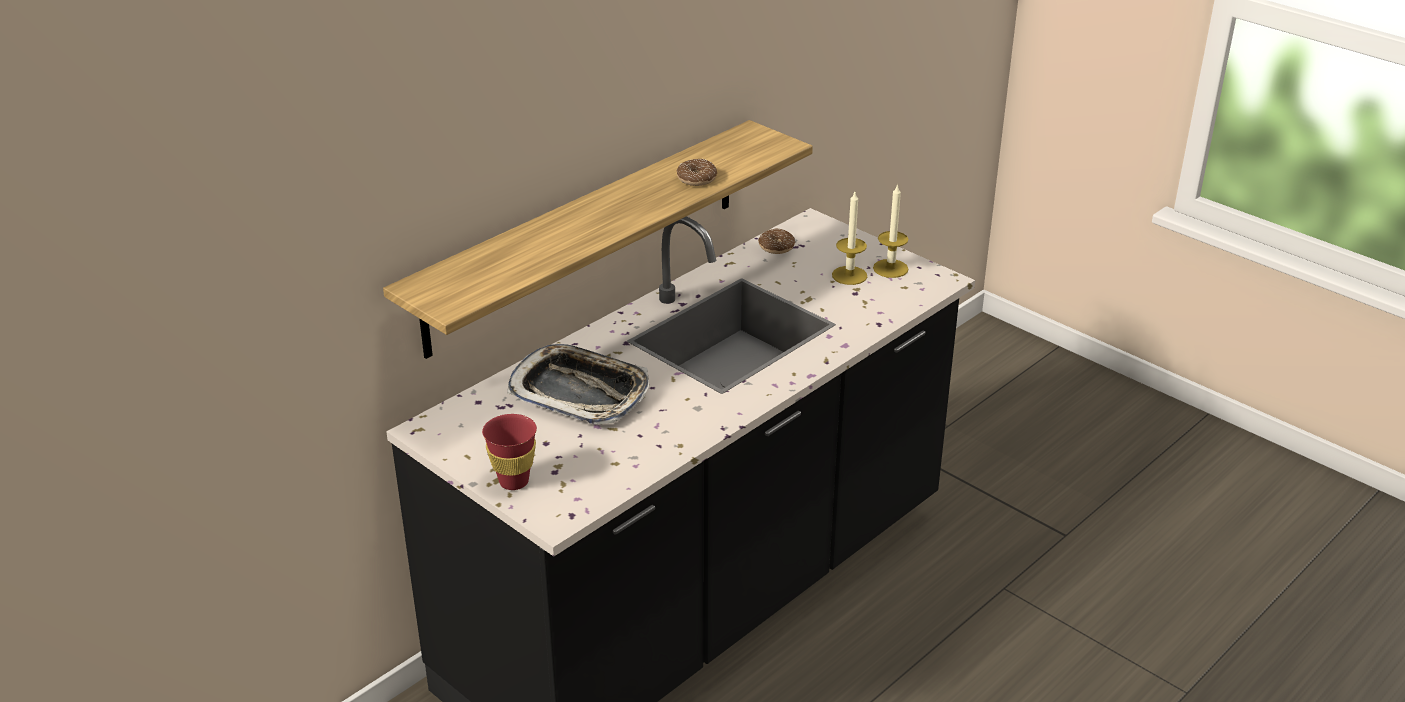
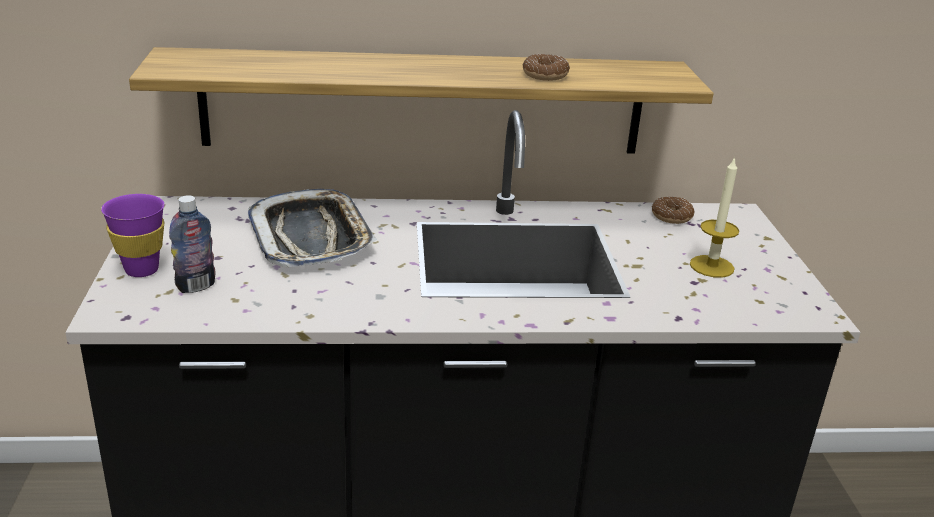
camera: 40 degrees right, 5 degrees down
red cup [482,414,537,490] -> purple cup [101,194,164,277]
candle [873,184,909,278] -> none
none -> bottle [169,195,215,293]

